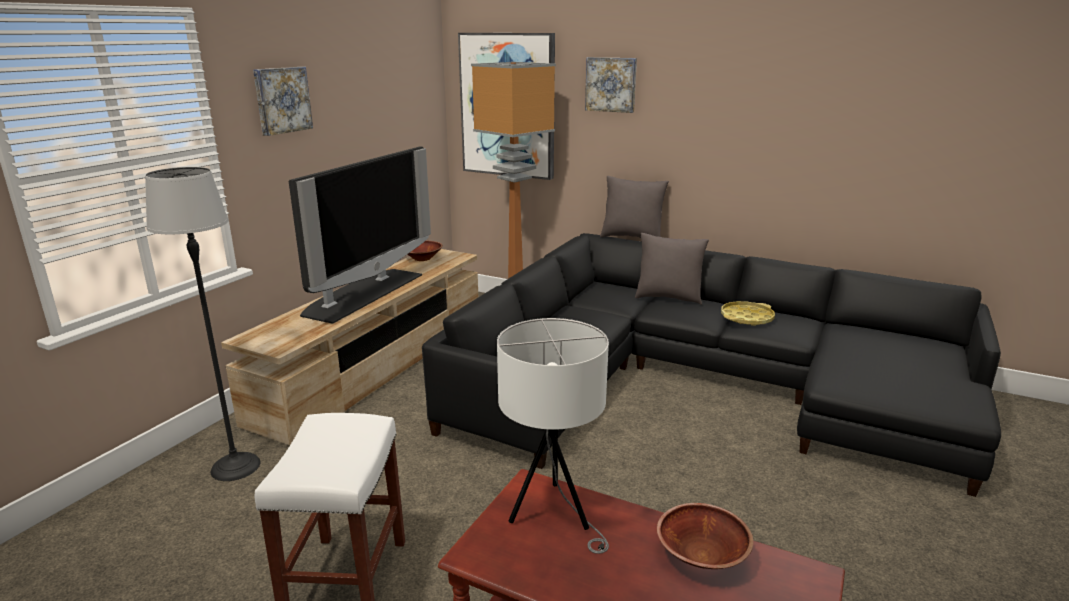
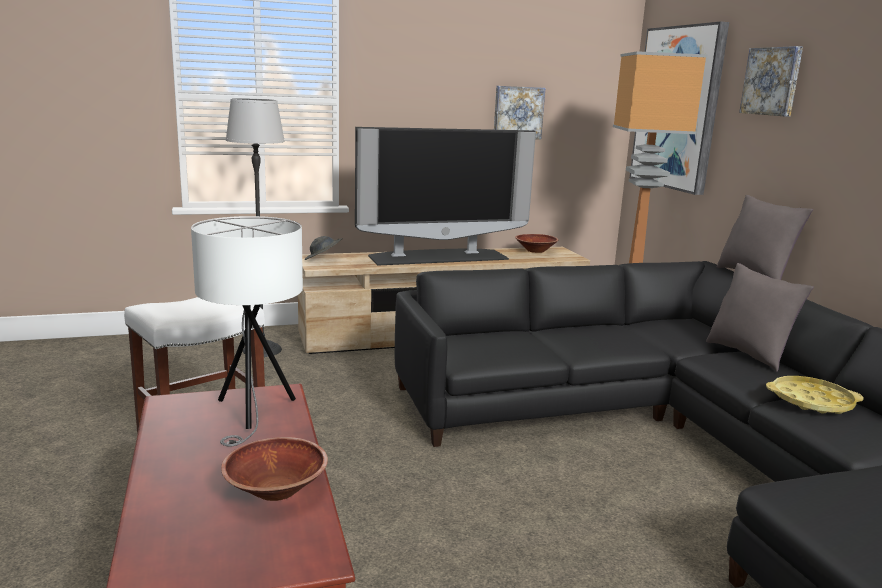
camera: 45 degrees right, 5 degrees down
picture [253,67,313,136] -> picture moved to [494,86,545,140]
none -> grey hat [304,236,343,260]

